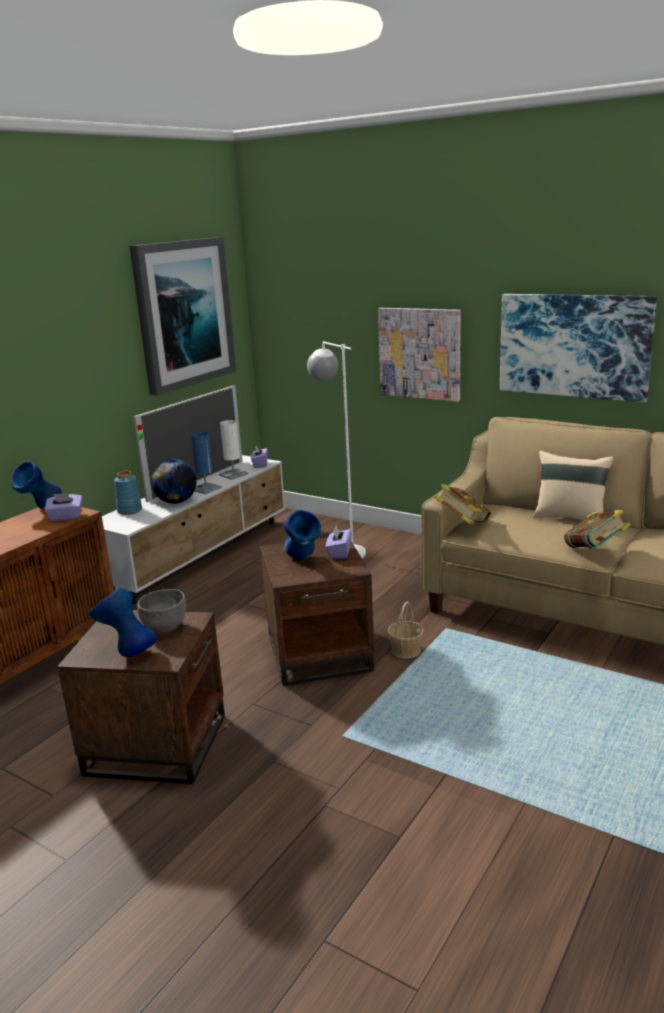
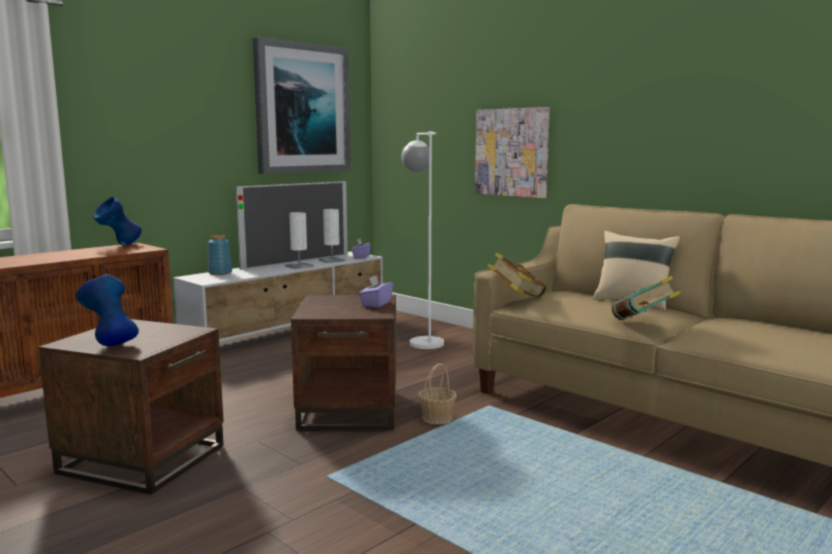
camera: 10 degrees right, 10 degrees down
purple tissue box [45,493,82,521] -> none
grey bowl [137,589,186,633] -> none
globe [151,459,197,504] -> none
blue table lamp [191,432,222,494] -> white table lamp [285,212,314,269]
blue vase [284,510,321,560] -> none
picture [500,294,657,402] -> none

